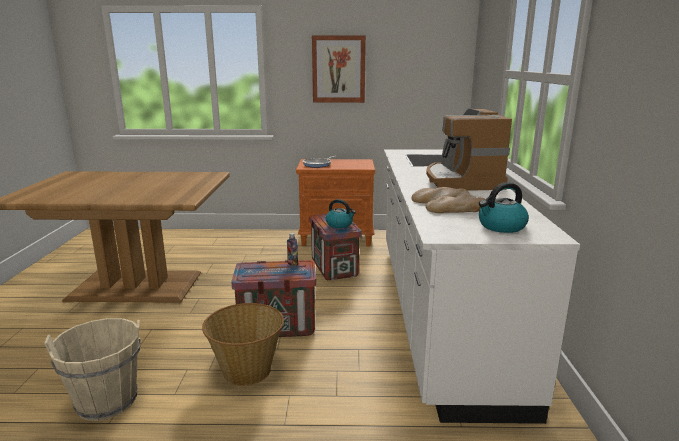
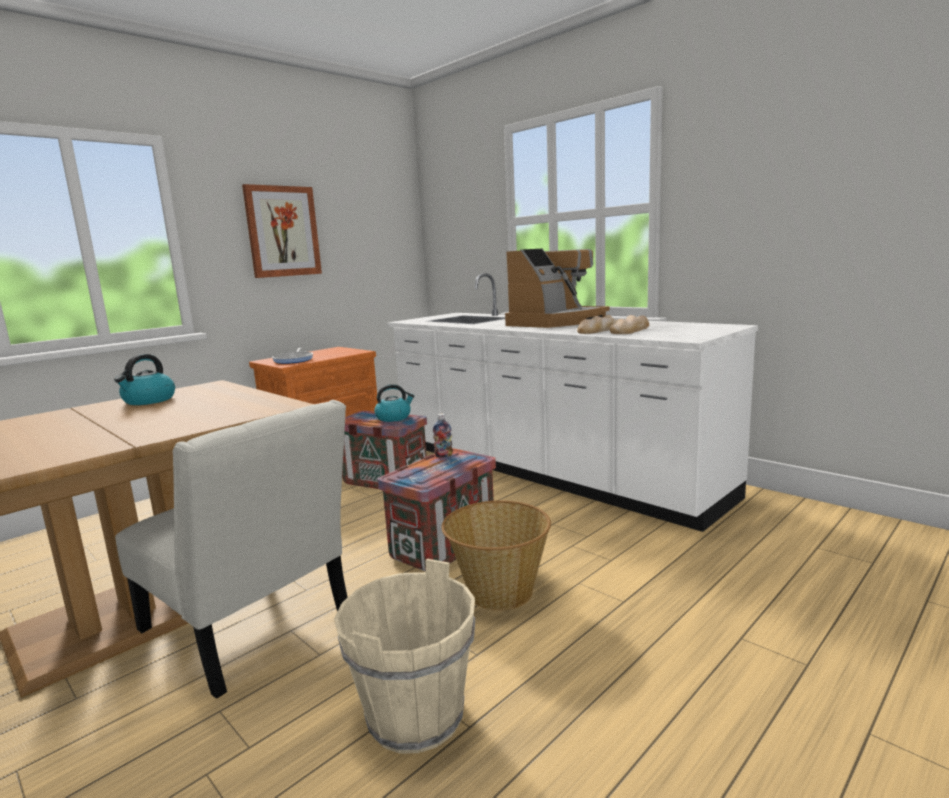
camera: 45 degrees left, 5 degrees down
coffee machine [426,108,512,191] -> coffee machine turned 90 degrees counterclockwise [505,249,609,328]
kettle [479,182,529,233] -> kettle moved to [114,354,175,405]
none -> white chair [115,400,348,699]

